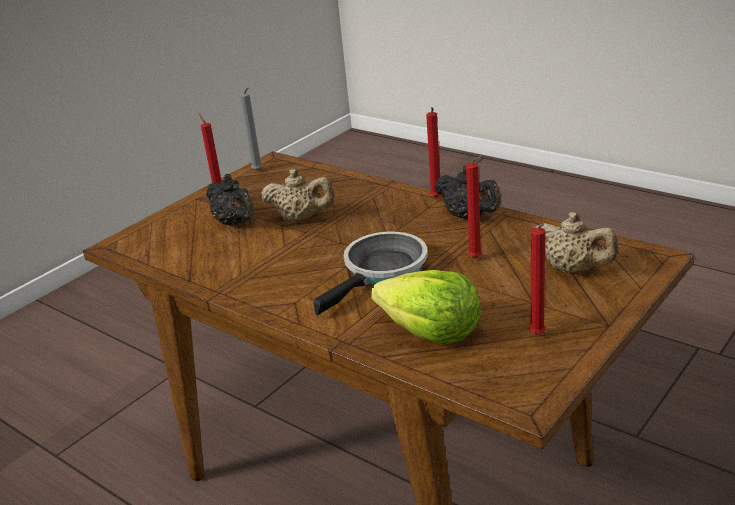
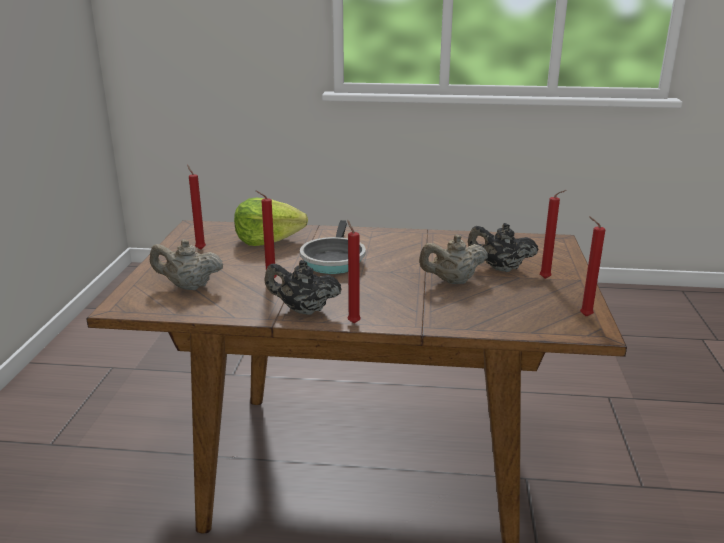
camera: 145 degrees right, 5 degrees down
grey candle [240,88,262,171] -> red candle [580,216,605,317]

